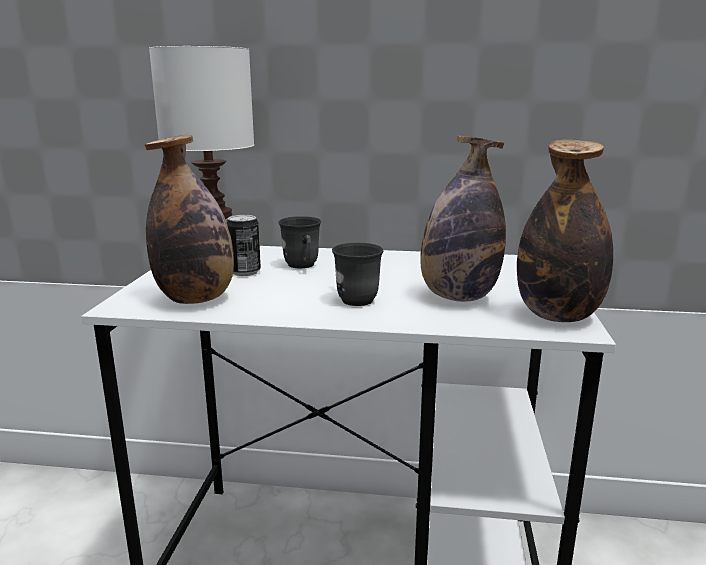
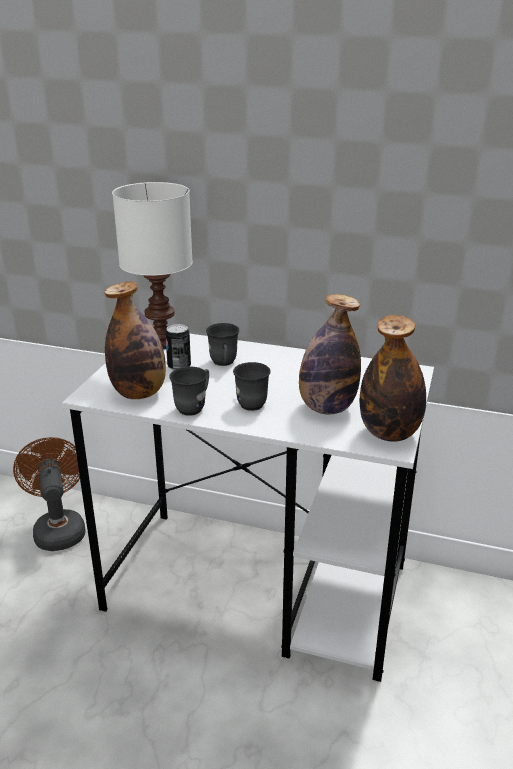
camera: 10 degrees right, 10 degrees up
none -> brown fan [13,437,86,551]
none -> grey mug [169,366,209,416]

